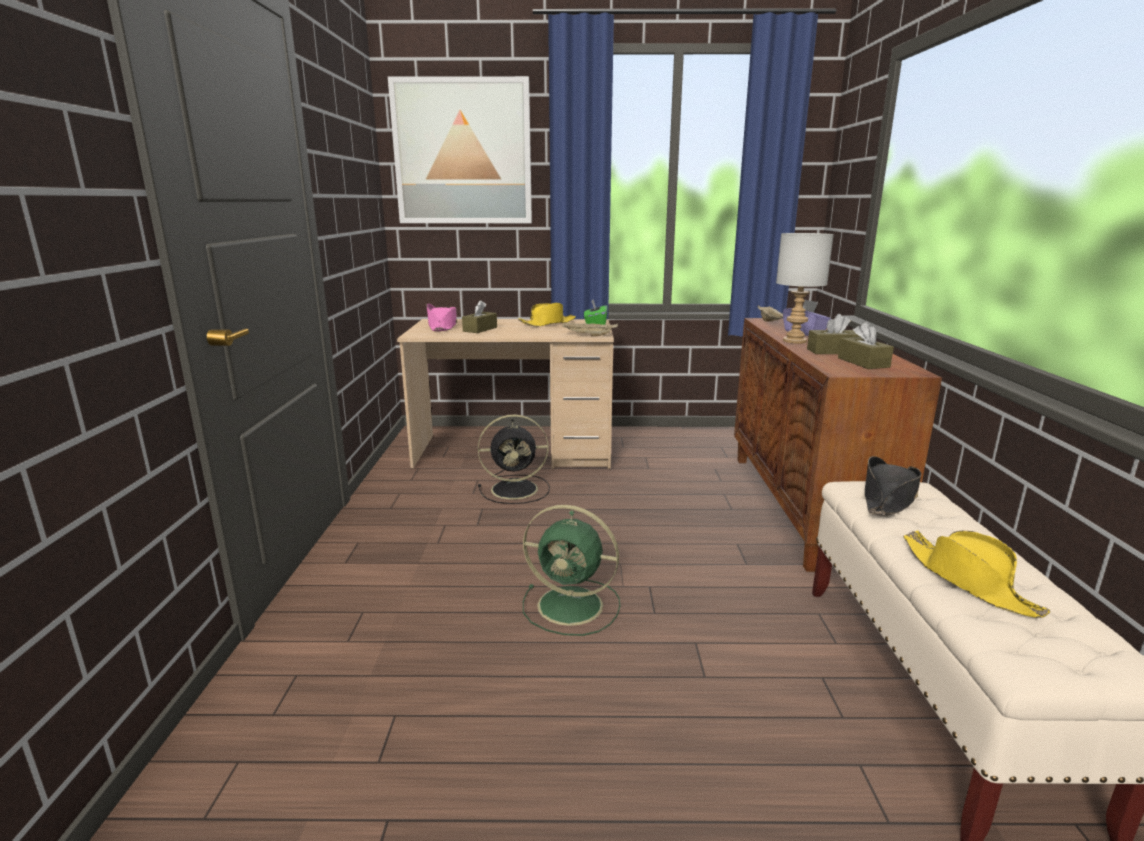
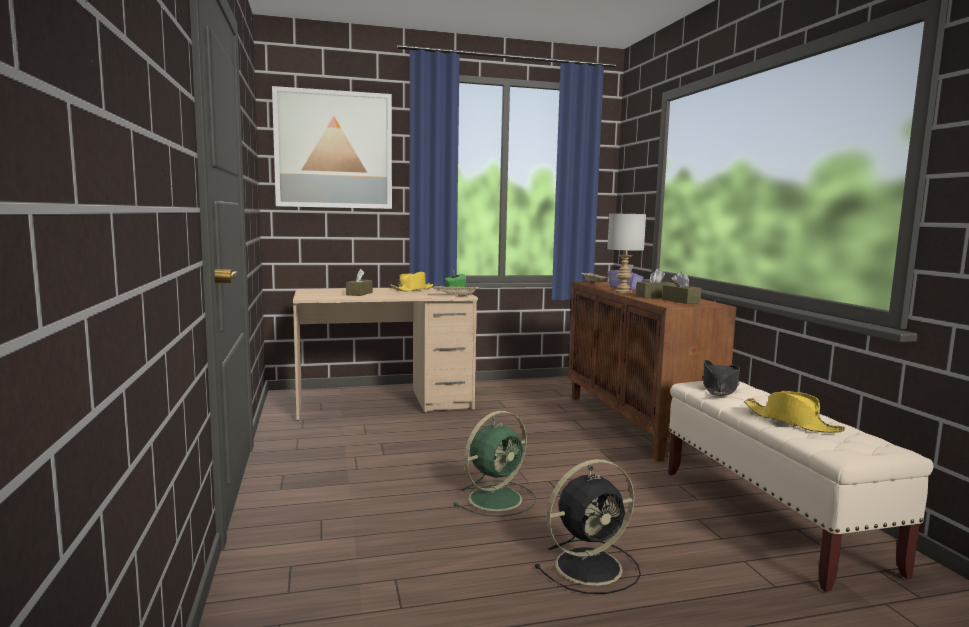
camera: 15 degrees left, 10 degrees down
pink hat [426,304,457,331] -> none
black fan [478,415,550,504] -> black fan moved to [535,459,641,594]
green fan [523,505,620,636] -> green fan turned 45 degrees counterclockwise [453,411,536,517]

